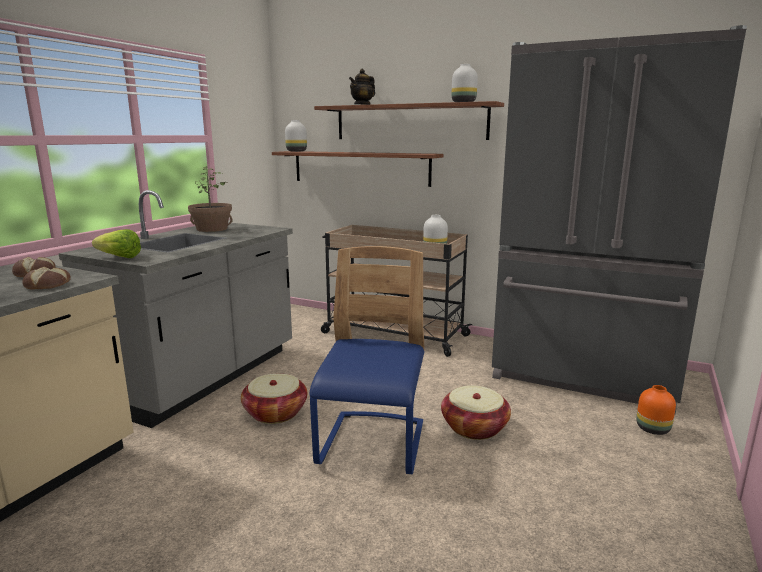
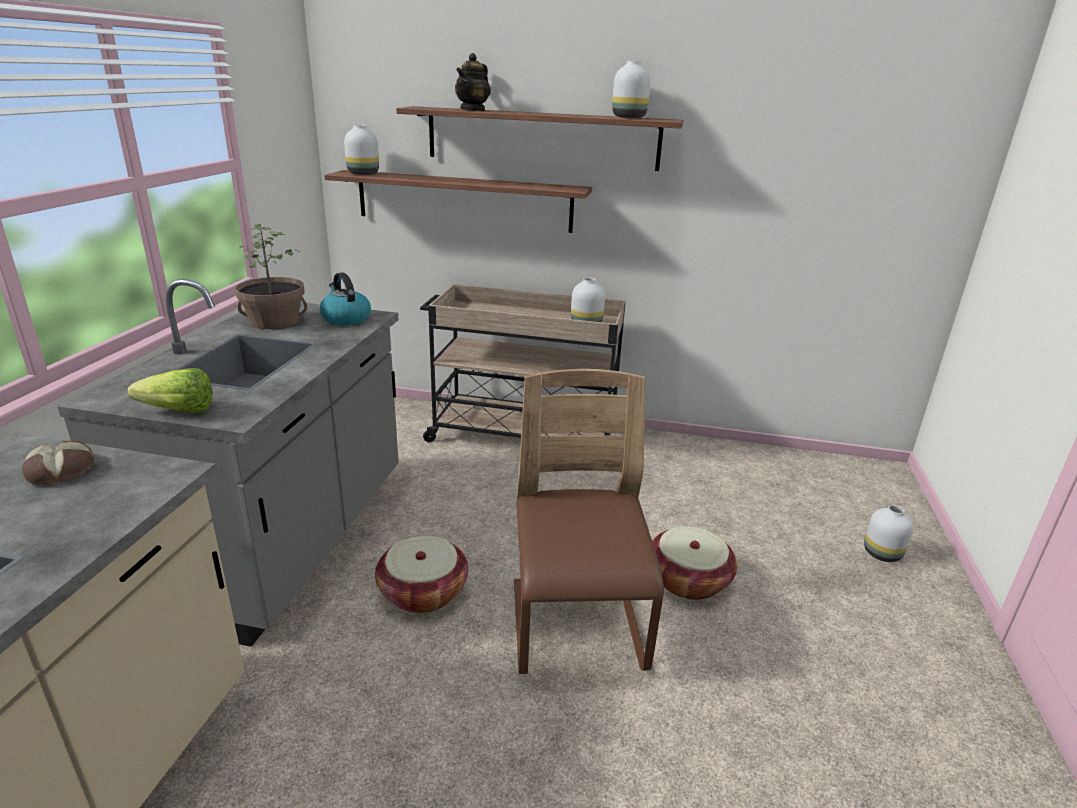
camera: 15 degrees left, 10 degrees up
bread [22,267,71,290] -> none
blue chair [309,246,425,474] -> brown chair [514,369,664,674]
grey fridge [492,25,747,414] -> none
orange vase [636,385,676,435] -> white vase [864,505,913,562]
none -> kettle [320,272,371,326]

